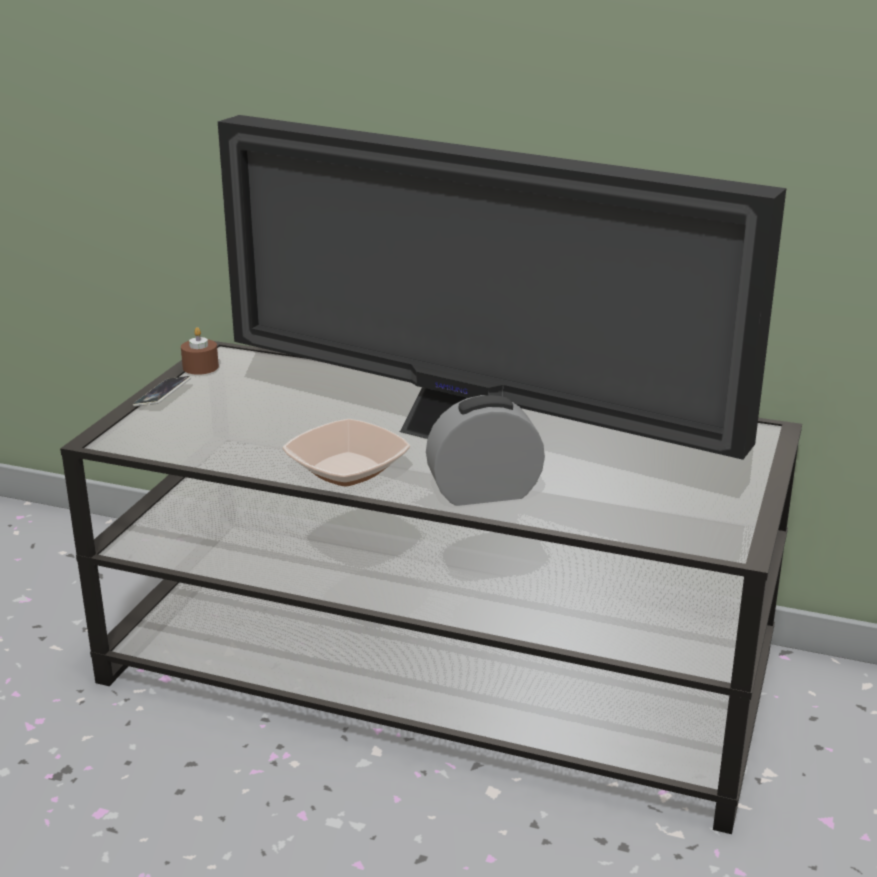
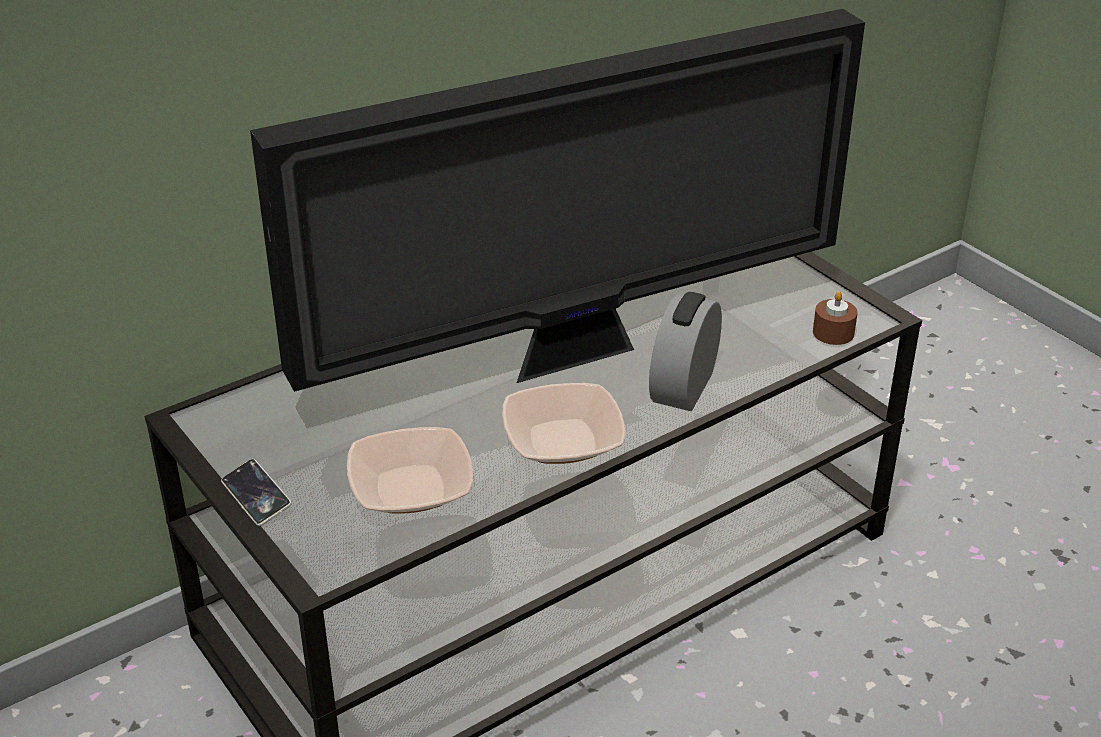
camera: 55 degrees left, 10 degrees up
brown candle [181,327,219,375] -> brown candle moved to [813,291,858,345]
none -> bowl [347,427,473,514]

